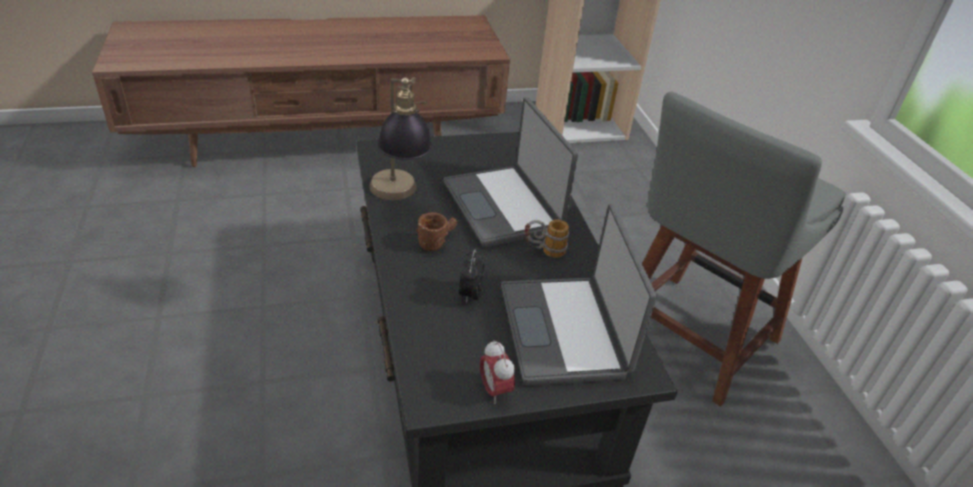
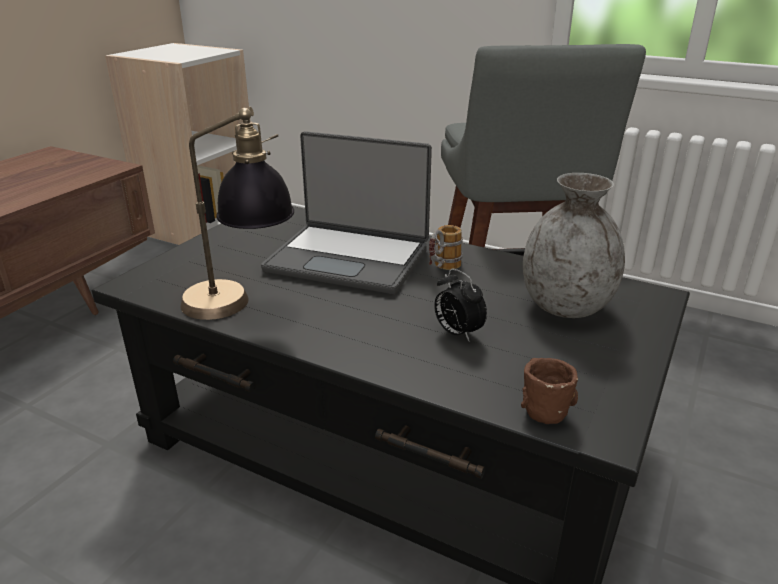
camera: 45 degrees left, 10 degrees down
brown mug [416,212,458,251] -> brown mug moved to [521,358,578,424]
alarm clock [480,340,515,404] -> none
laptop [501,204,657,386] -> grey vase [523,173,625,318]

